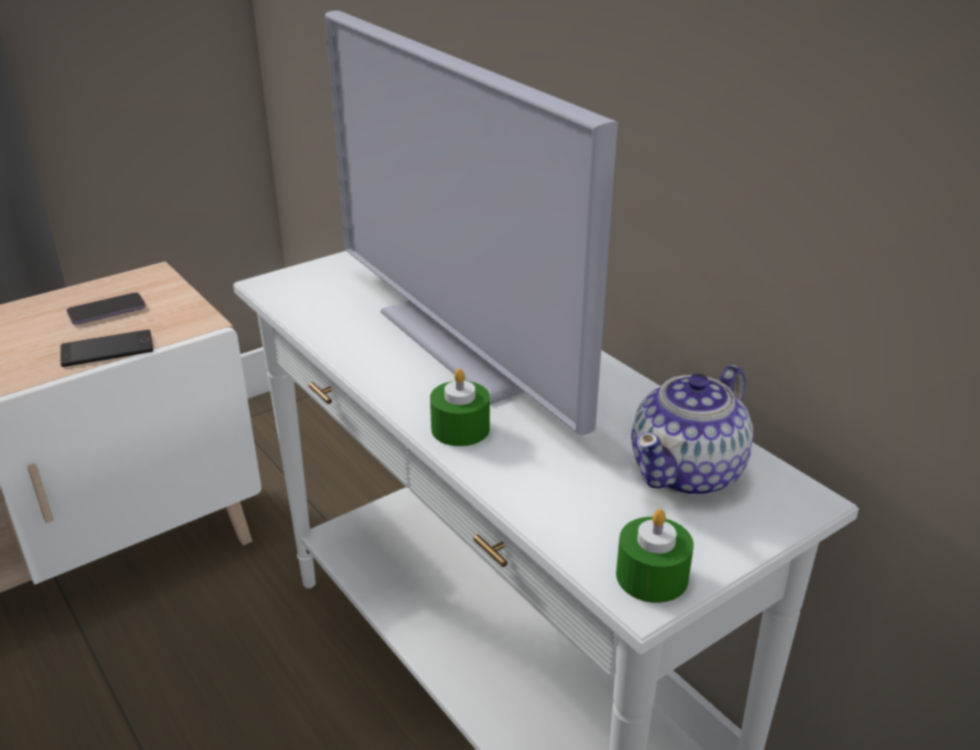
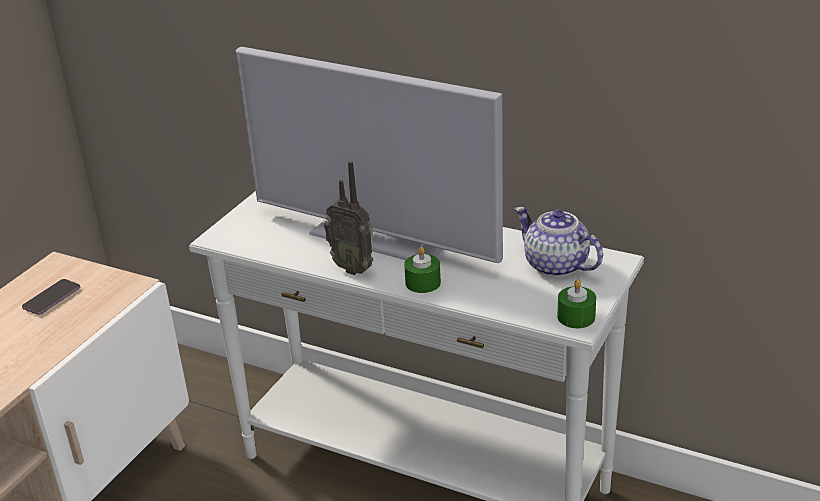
camera: 25 degrees left, 0 degrees up
phone [60,330,153,367] -> none
teapot [631,365,753,496] -> teapot turned 120 degrees clockwise [515,207,603,277]
none -> radio [324,161,373,275]

